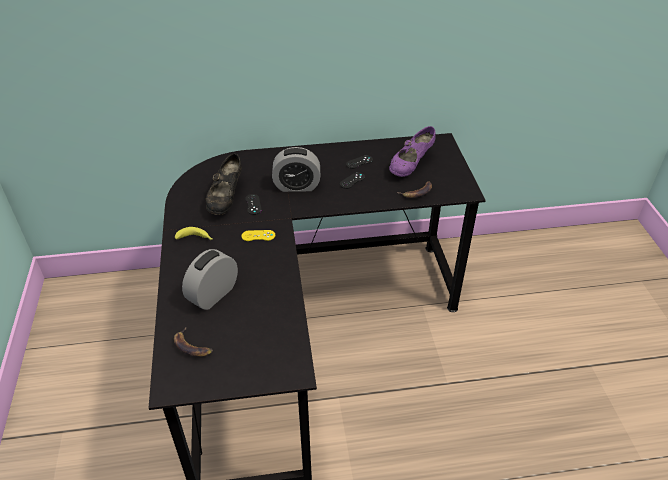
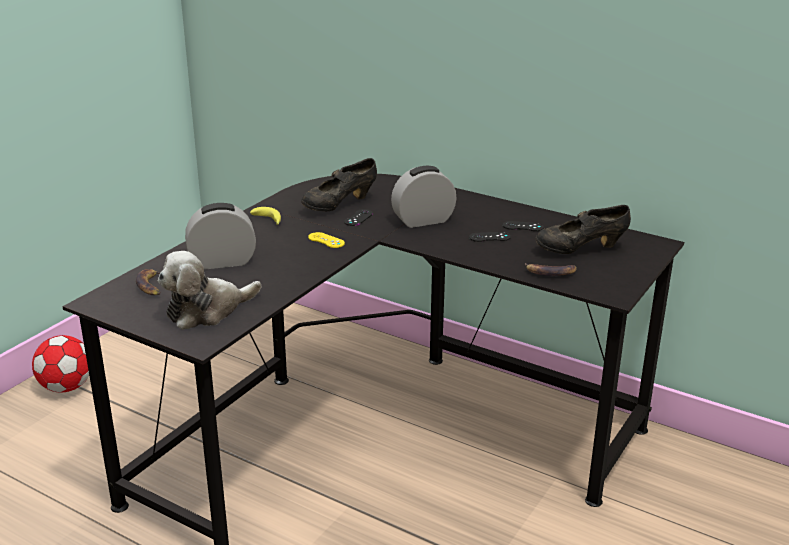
camera: 40 degrees right, 15 degrees down
alarm clock [272,147,320,192] -> alarm clock turned 120 degrees clockwise [391,166,457,228]
purple shoe [389,126,435,177] -> black shoe [535,205,631,254]
none -> football [32,335,89,392]
none -> plush toy [158,251,261,330]

